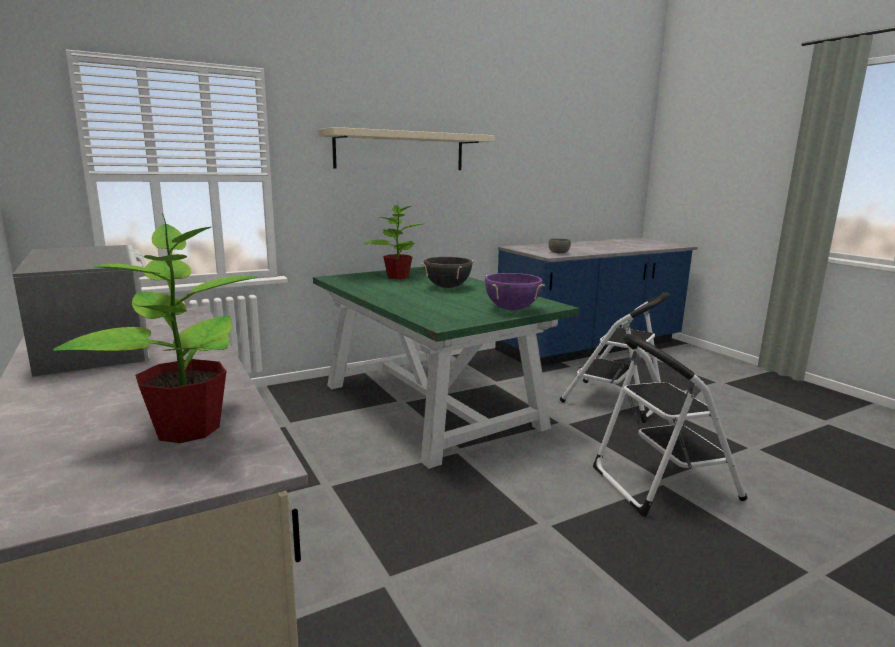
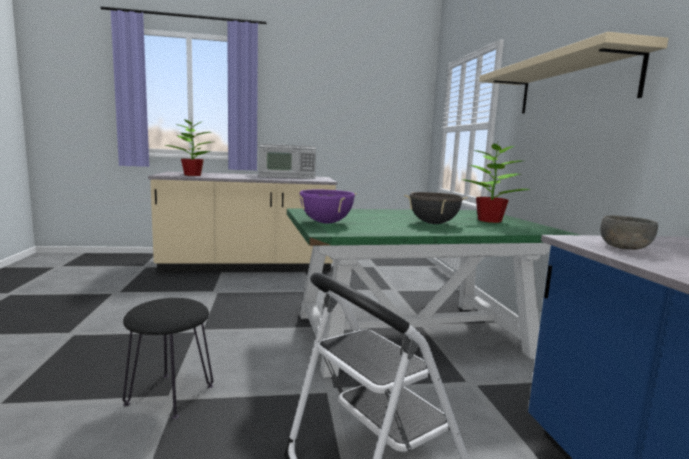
camera: 110 degrees right, 5 degrees down
step ladder [593,334,747,517] -> black stool [123,298,213,419]

